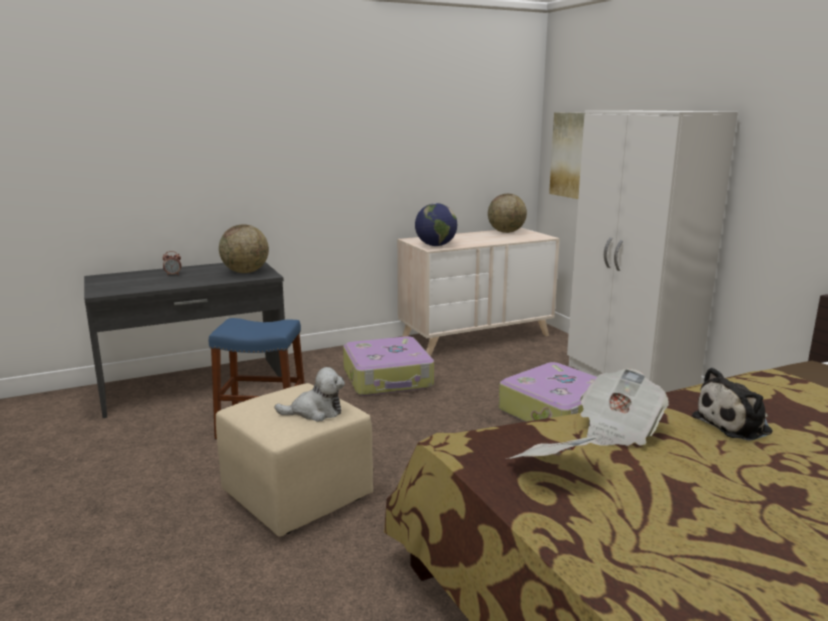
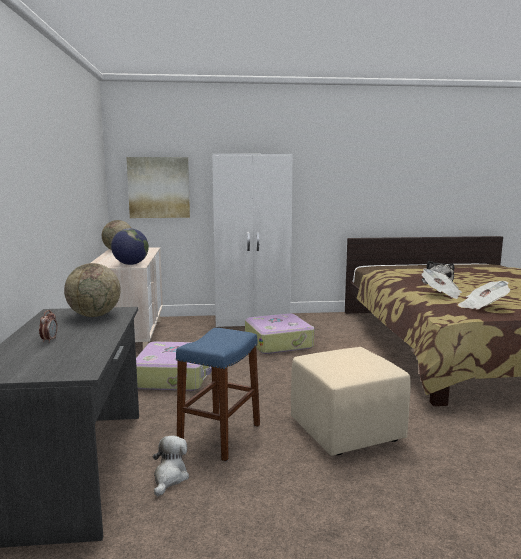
camera: 70 degrees left, 5 degrees down
plush toy [275,367,345,422] -> plush toy moved to [153,435,189,496]

